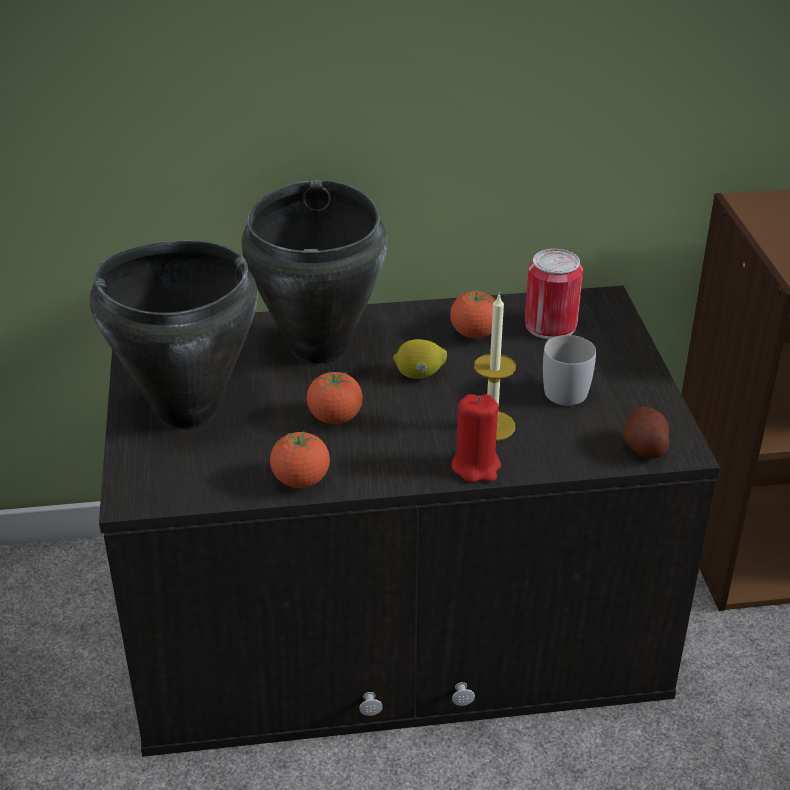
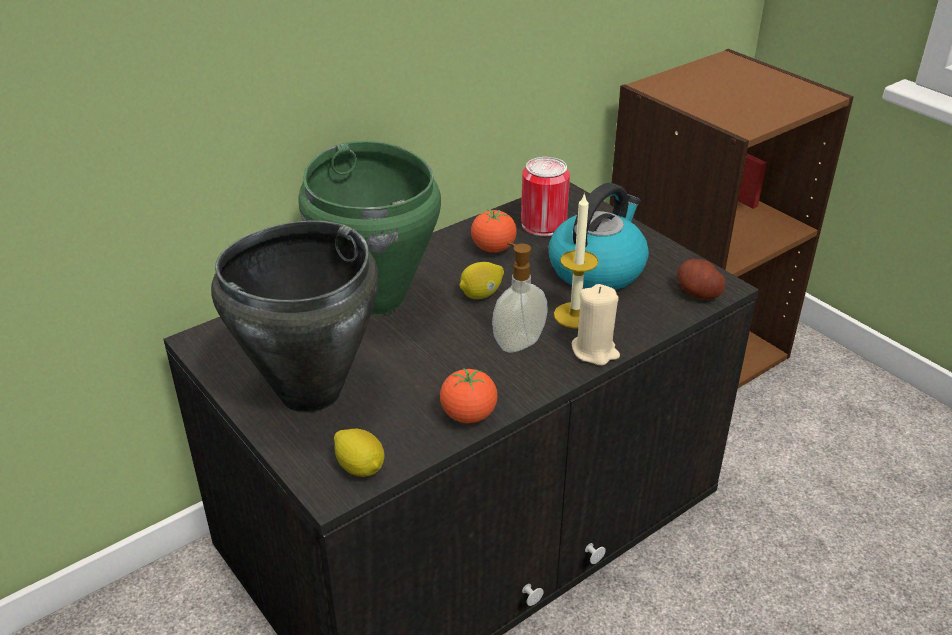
camera: 30 degrees left, 0 degrees up
black cooking pot [241,180,387,364] -> green cooking pot [298,141,441,315]
tomato [307,371,363,424] -> none
red candle [451,394,501,483] -> beige candle [572,284,620,366]
white mug [543,335,596,406] -> kettle [549,183,649,290]
none -> lemon [334,429,385,477]
none -> soap dispenser [492,242,547,352]

